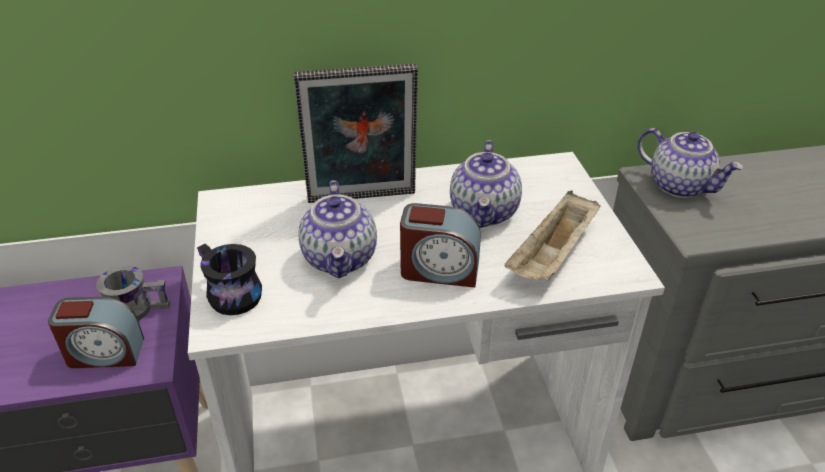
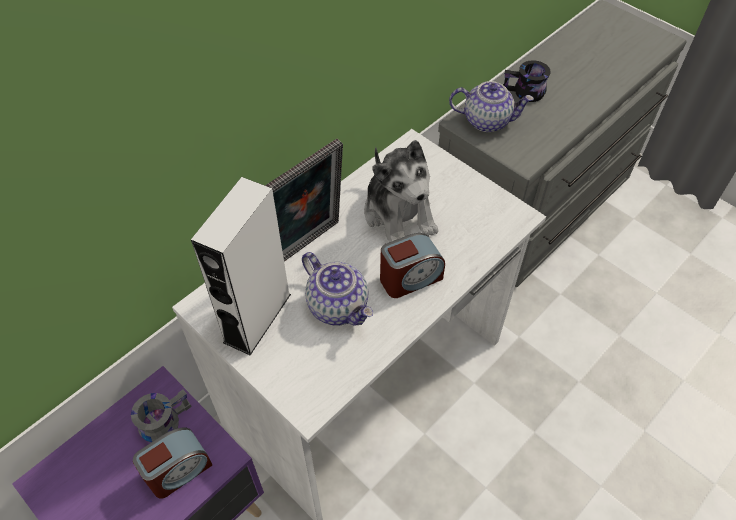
camera: 35 degrees left, 15 degrees up
black mug [197,244,262,315] -> black mug moved to [503,60,551,102]
teapot [450,140,522,228] -> plush toy [364,140,438,242]
beige tray [505,191,601,281] -> none
none -> white speaker [191,177,291,355]

